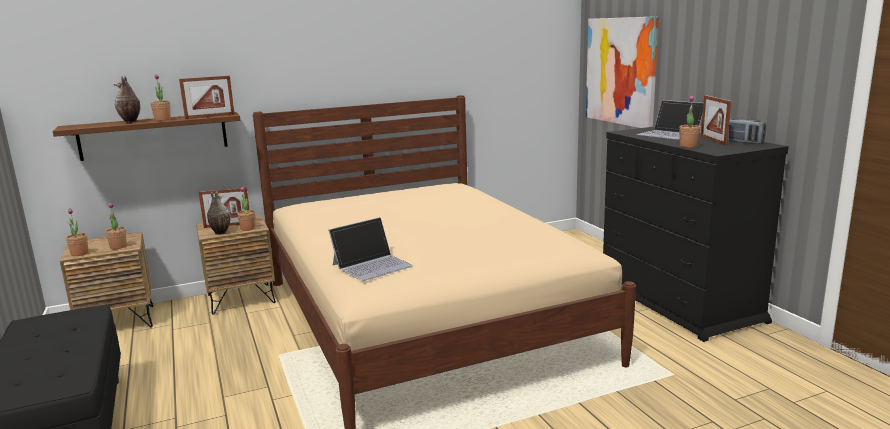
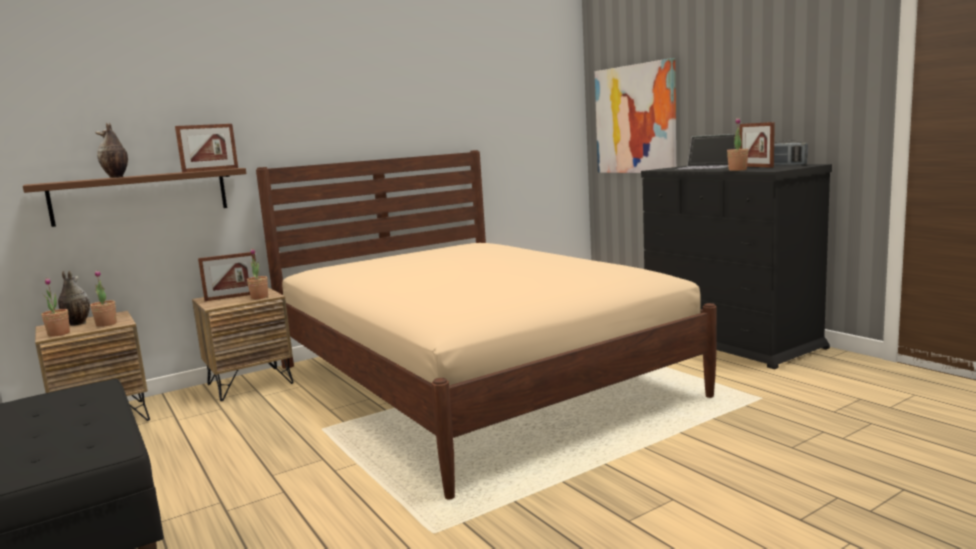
camera: 10 degrees left, 5 degrees down
potted plant [151,74,171,121] -> none
vase [207,191,230,235] -> vase moved to [58,270,90,326]
laptop [328,217,413,281] -> none

